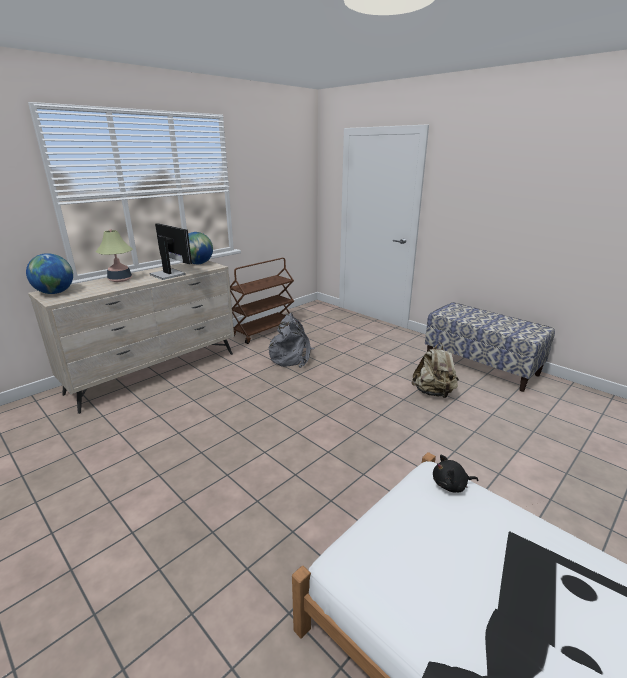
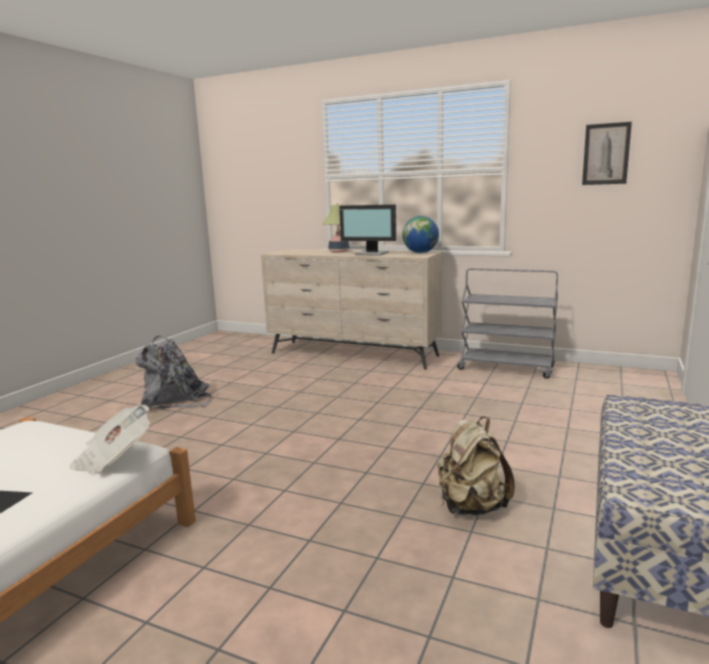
camera: 70 degrees right, 10 degrees down
globe [26,253,73,294] -> none
monitor [149,223,192,280] -> monitor turned 90 degrees clockwise [339,204,396,256]
brown cart [230,258,294,344] -> grey cart [457,268,558,379]
grey backpack [268,313,315,368] -> grey backpack moved to [135,336,211,410]
black plush toy [433,455,478,492] -> newspaper [70,405,150,473]
none -> picture [582,122,632,185]

